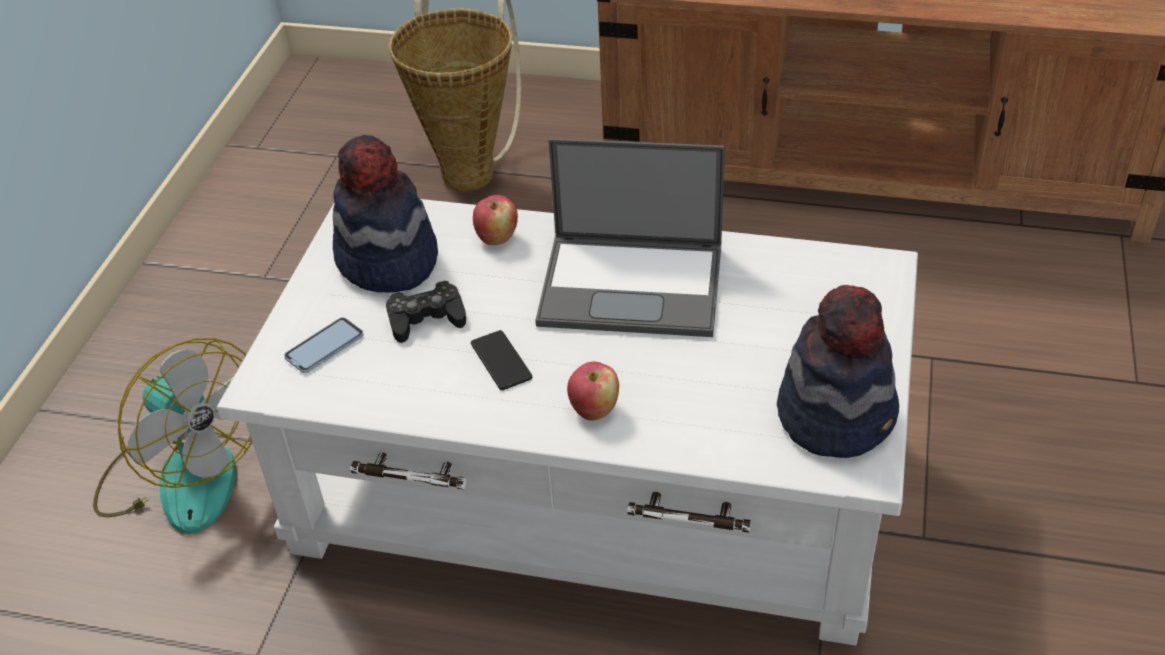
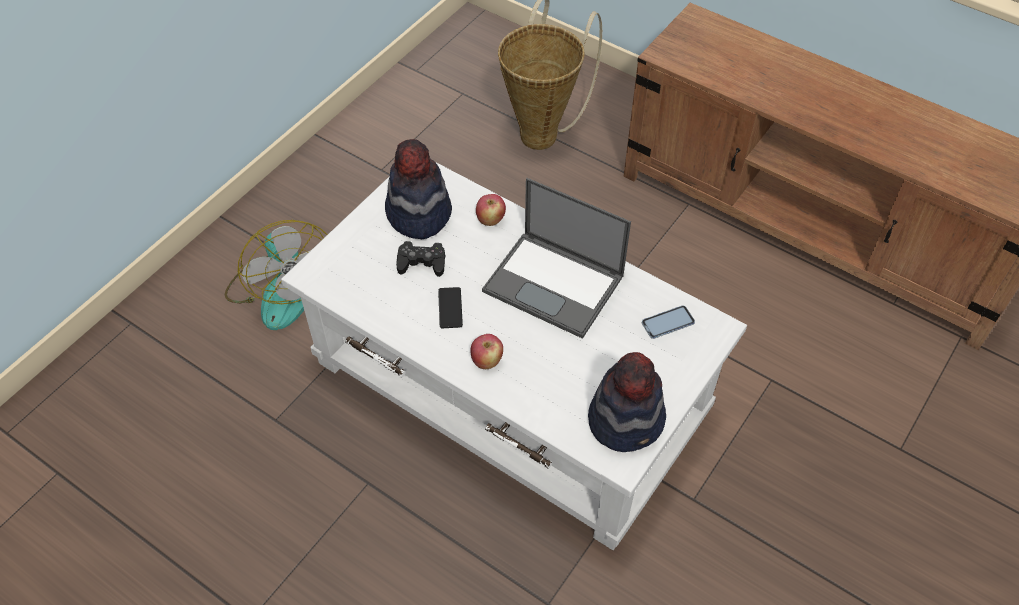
camera: 20 degrees right, 10 degrees up
phone [284,317,364,373] -> phone moved to [642,305,695,339]

